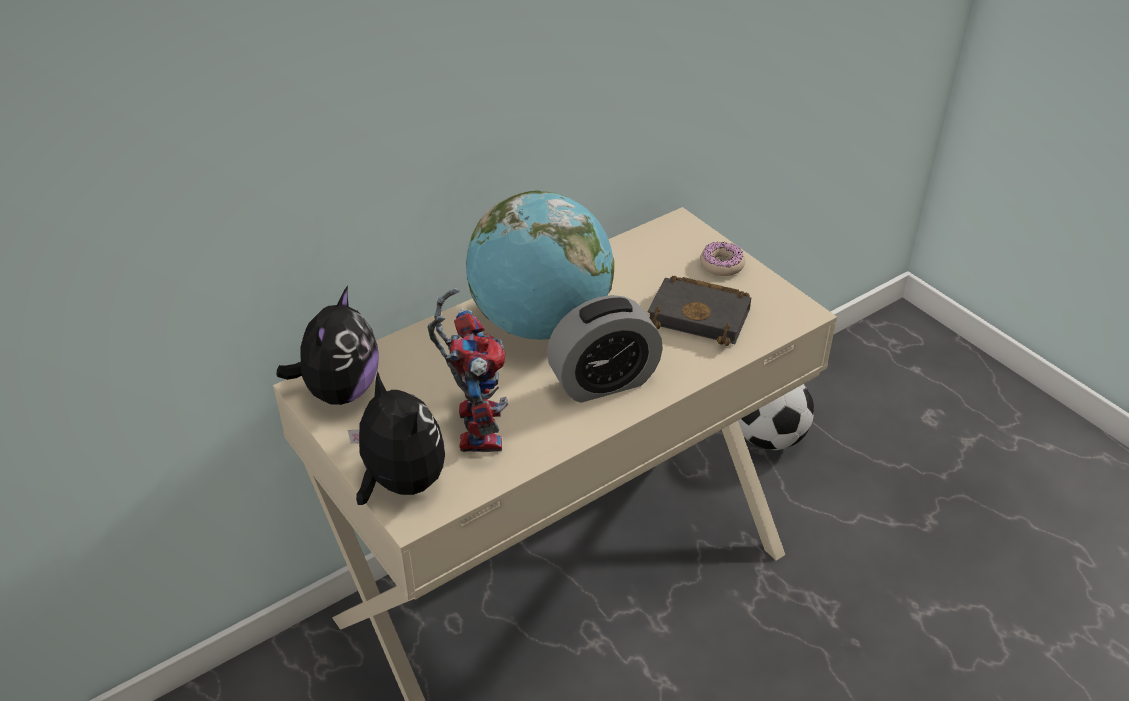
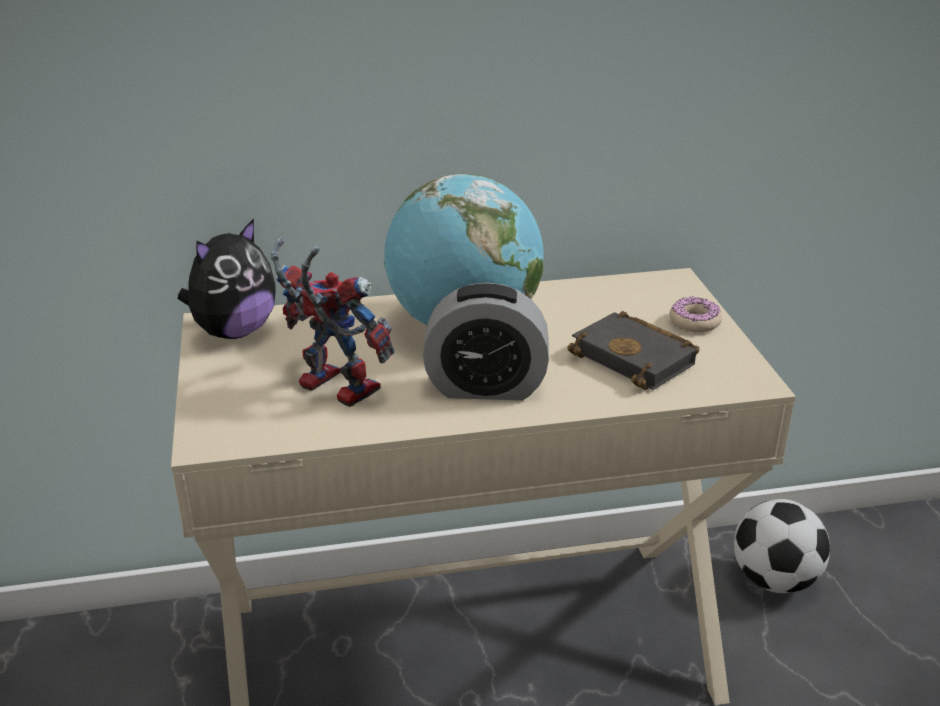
camera: 25 degrees right, 10 degrees down
plush toy [348,371,445,505] -> none
toy robot [428,288,508,452] -> toy robot turned 75 degrees counterclockwise [271,237,395,407]

